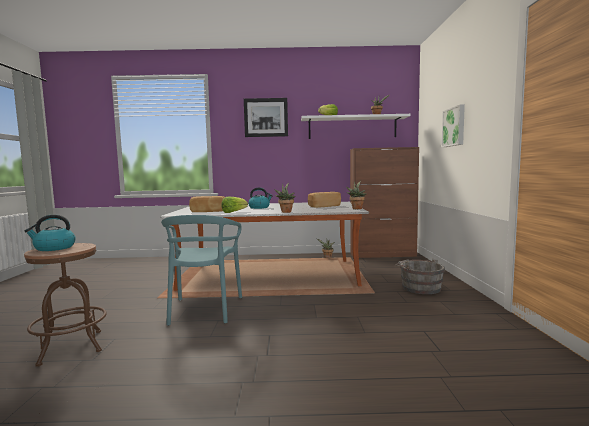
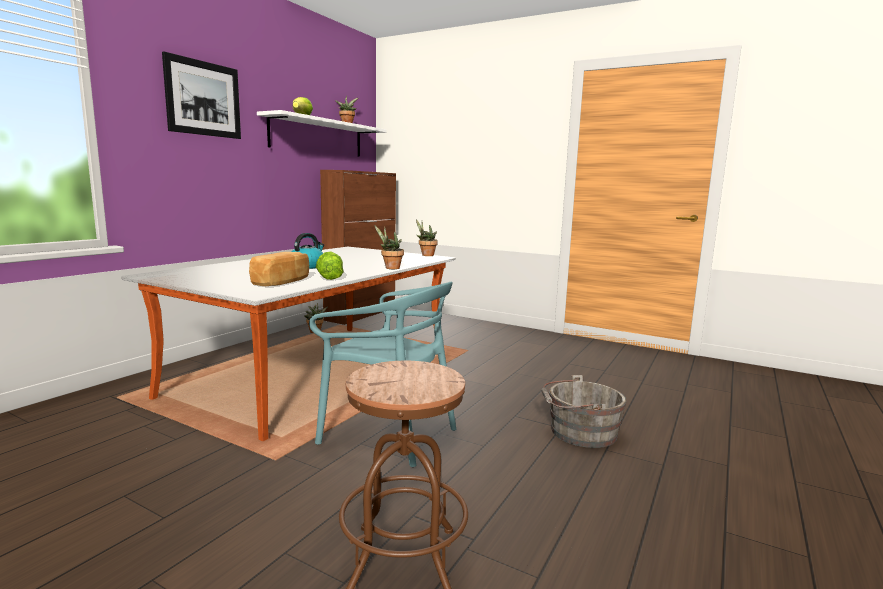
camera: 60 degrees left, 5 degrees up
kettle [25,214,76,251] -> none
bread [308,192,341,208] -> none
grey bucket [395,259,445,294] -> grey bucket moved to [541,375,626,448]
picture [442,104,465,147] -> none

